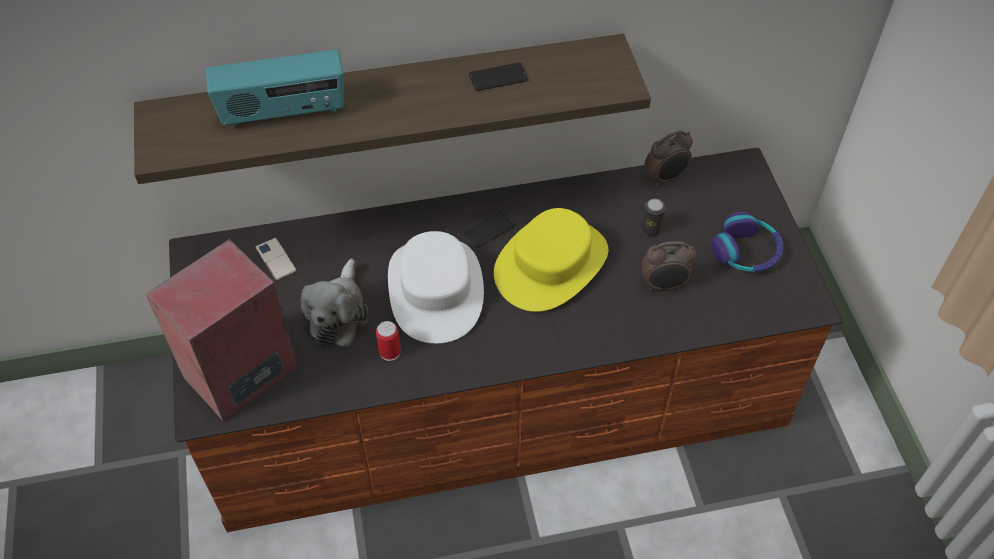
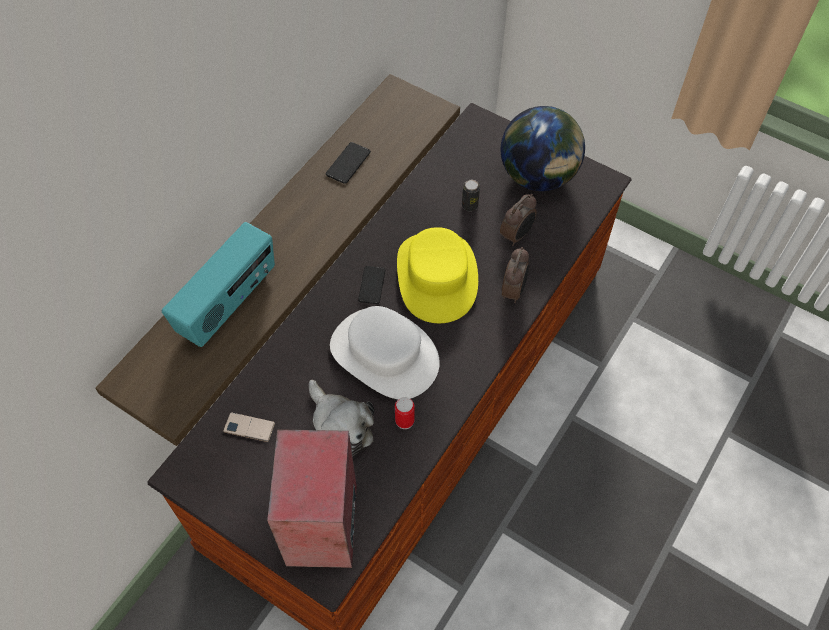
camera: 45 degrees left, 5 degrees up
alarm clock [645,130,693,187] -> alarm clock moved to [502,247,529,303]
headphones [711,212,784,273] -> globe [501,106,585,191]

